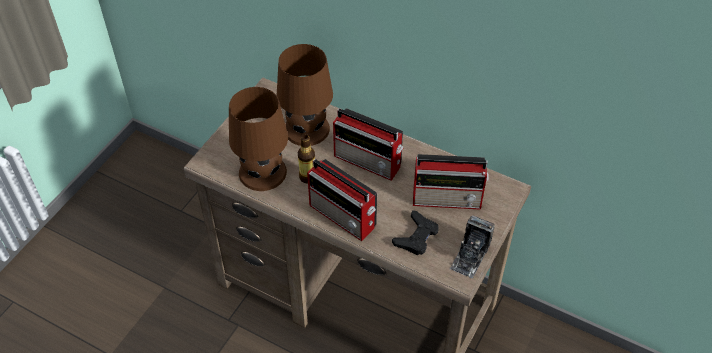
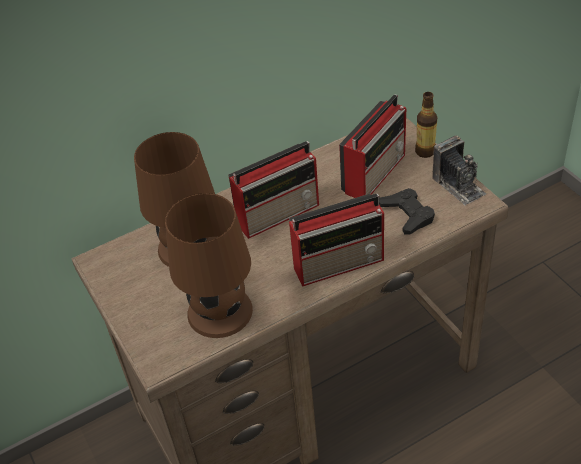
camera: 55 degrees left, 5 degrees down
bottle [298,134,315,184] -> bottle moved to [415,92,437,158]

